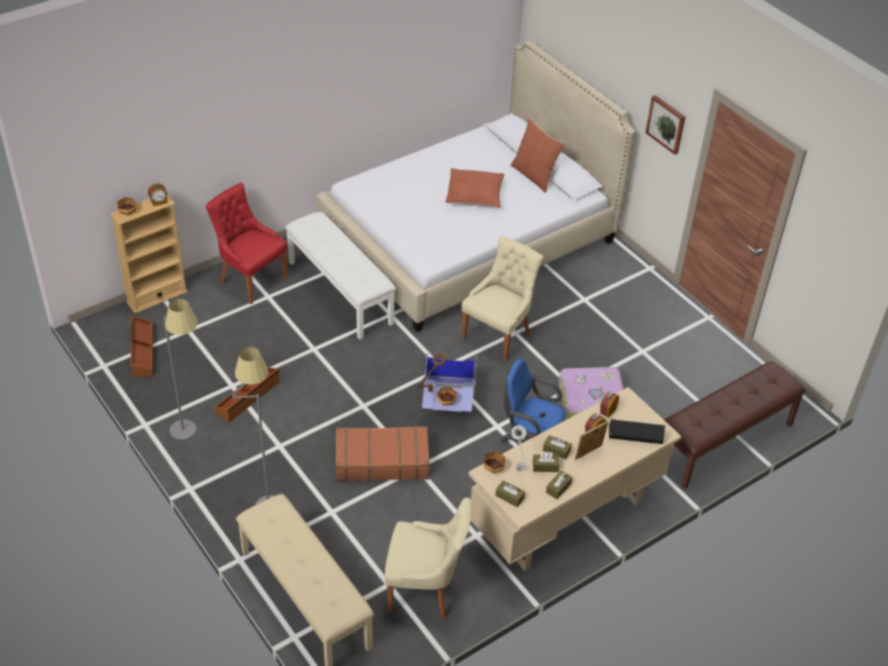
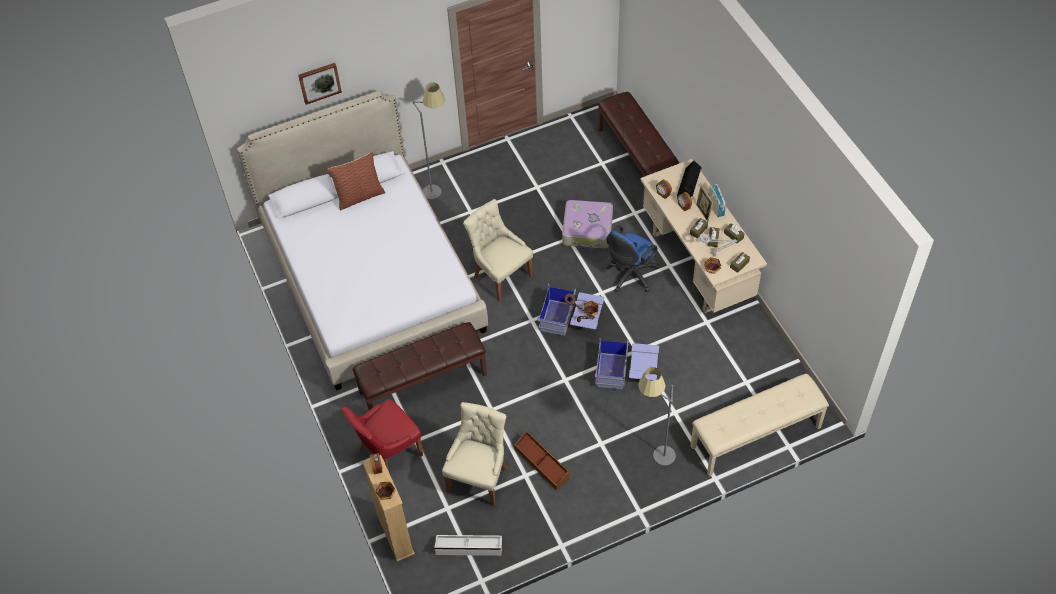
camera: 75 degrees left, 10 degrees up
brown storage box [130,316,153,378] -> white storage box [434,535,502,556]
grey floor lamp [163,299,198,440] -> grey floor lamp moved to [413,82,445,200]
white bench [285,212,396,340] -> brown bench [352,322,487,410]
brown suitcase [336,426,430,481] -> blue storage box [595,337,659,390]
beige chair [385,498,471,619] -> beige chair moved to [442,402,508,506]
pillow [445,168,504,208] -> none
picture [646,95,685,155] -> picture moved to [298,63,342,105]
none -> radio [708,184,726,217]

